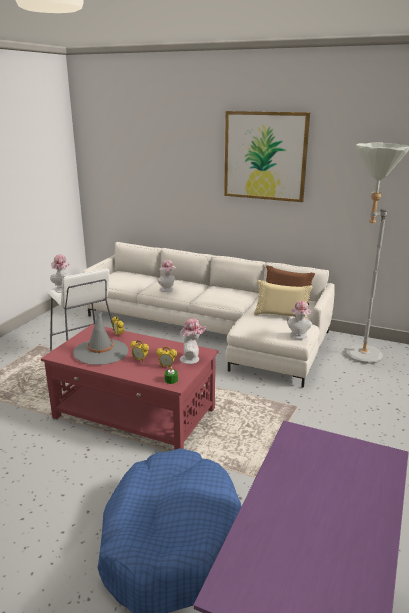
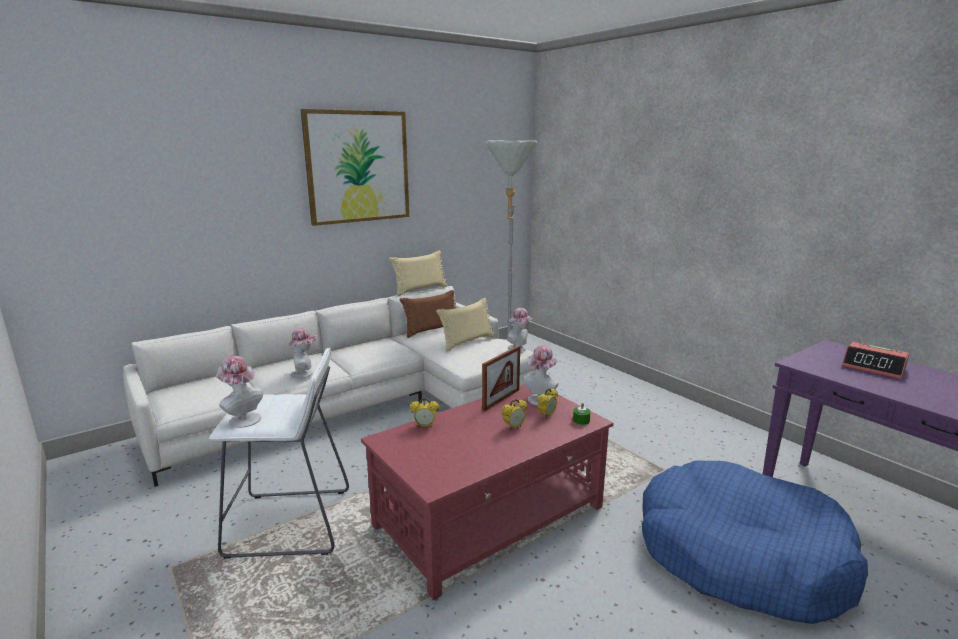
camera: 60 degrees left, 5 degrees down
grey hat [73,311,128,365] -> none
none -> beige pillow [389,250,448,296]
none -> picture frame [482,346,520,412]
none -> alarm clock [842,342,909,379]

